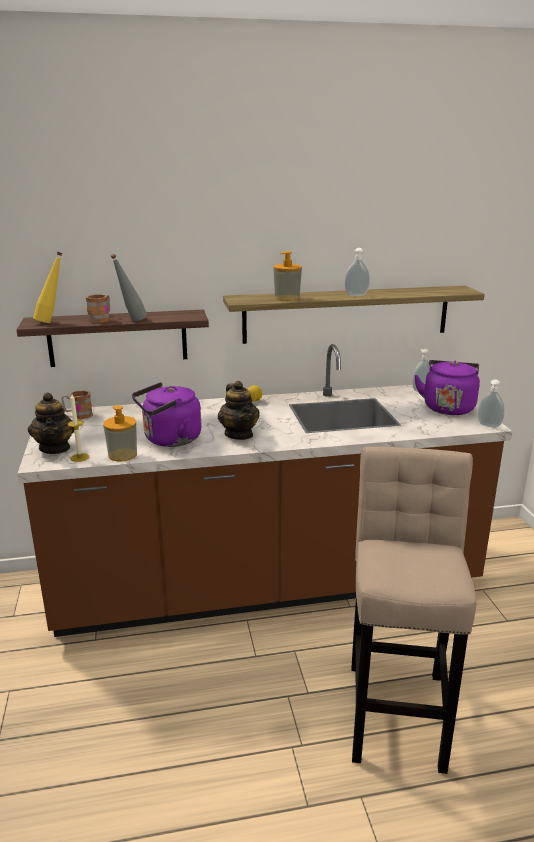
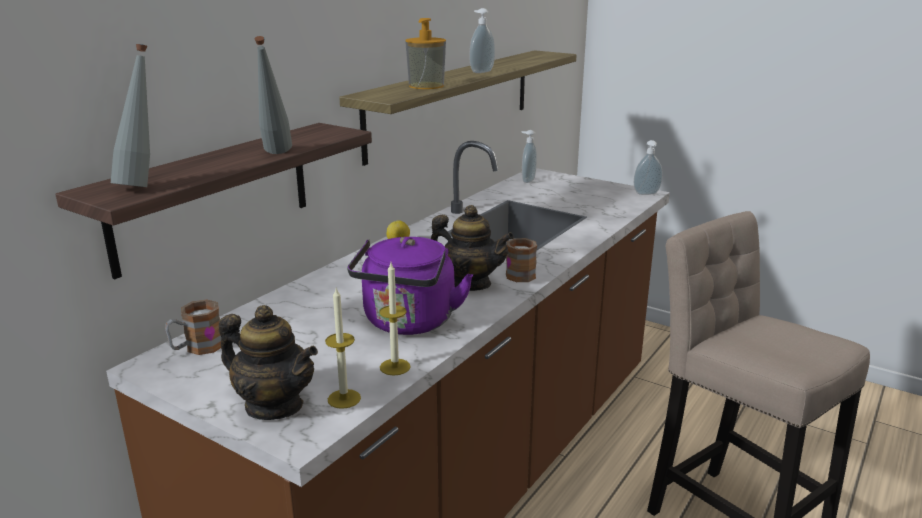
camera: 45 degrees left, 0 degrees up
yellow bottle [33,252,62,323] -> grey bottle [111,44,150,187]
mug [86,294,110,323] -> mug moved to [506,238,537,282]
soap dispenser [103,406,137,462] -> candle [379,263,411,376]
purple kettle [414,360,480,415] -> none

